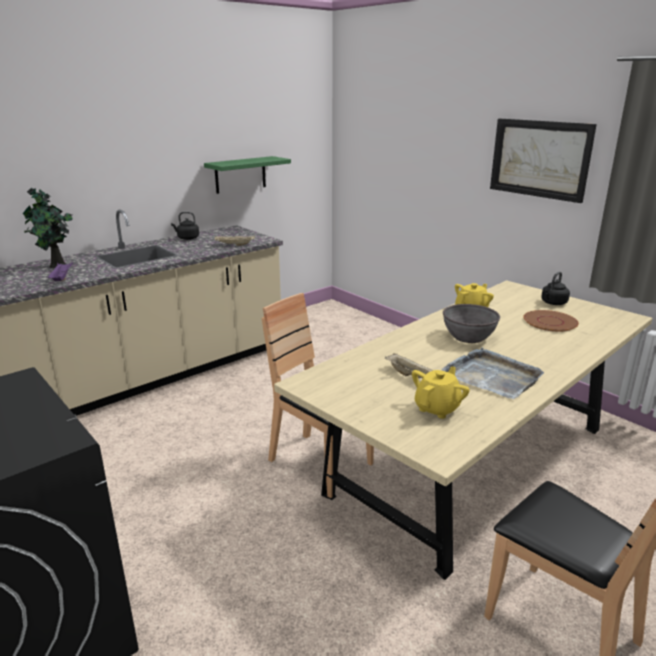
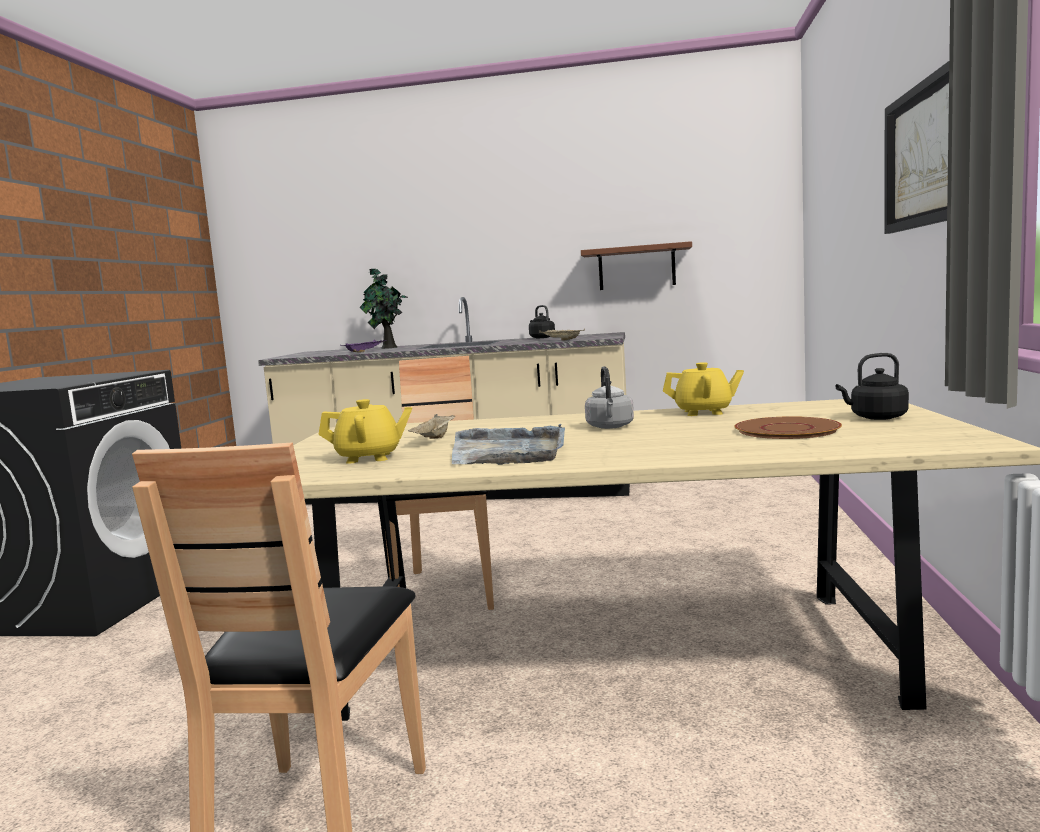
camera: 50 degrees right, 15 degrees down
green shelf [204,156,291,194] -> brown shelf [581,241,692,290]
grey bowl [443,304,500,343] -> grey kettle [585,366,634,429]

